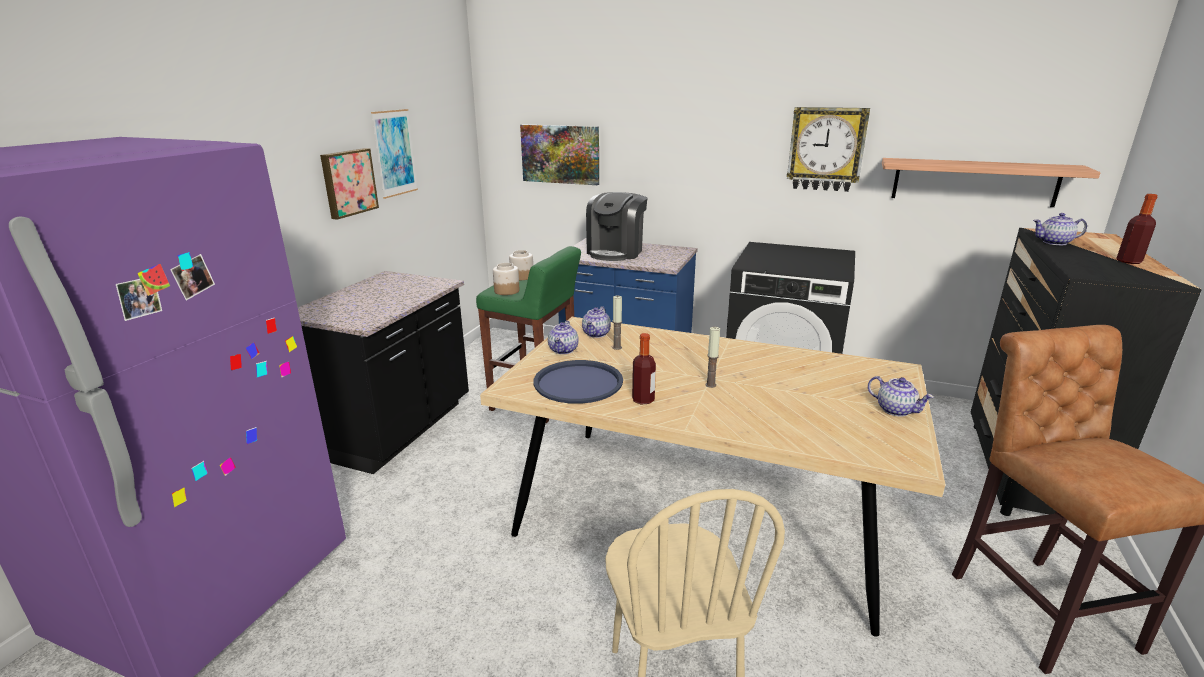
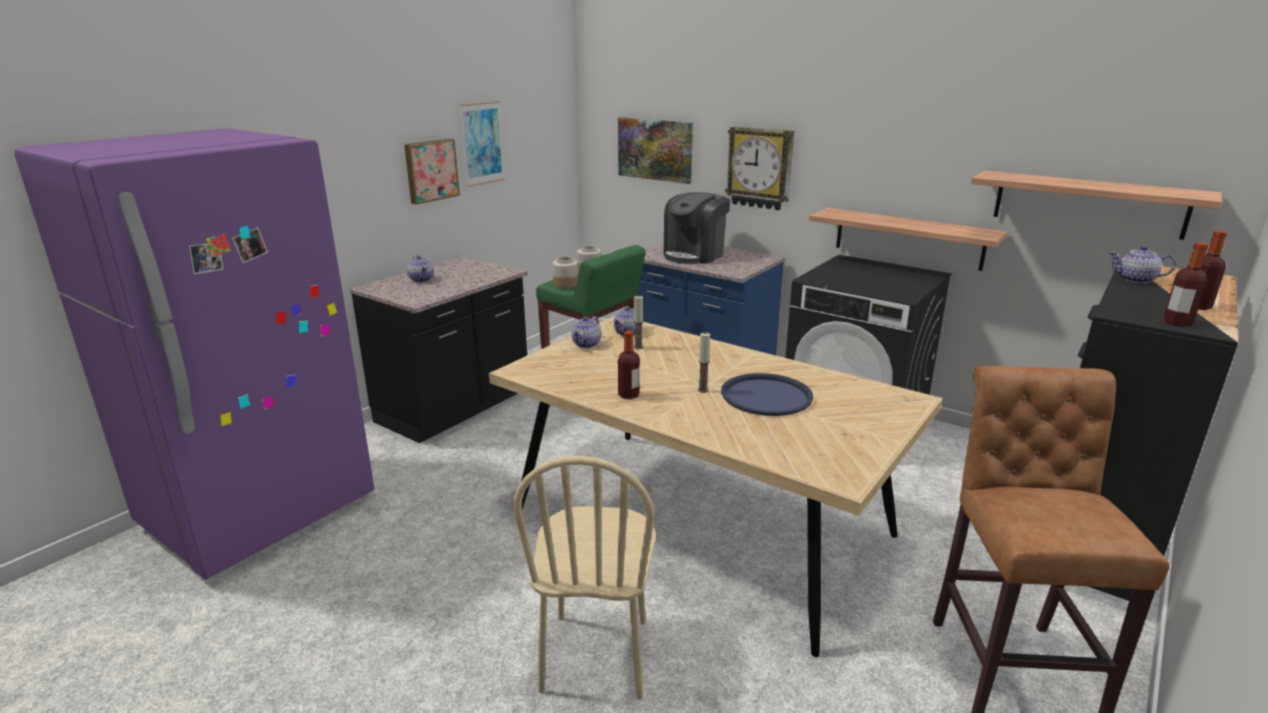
camera: 15 degrees right, 0 degrees up
blue tray [533,360,623,404] -> blue tray moved to [721,373,813,416]
wall clock [787,107,870,192] -> wall clock moved to [725,126,794,210]
teapot [868,376,934,417] -> teapot moved to [407,255,434,282]
none -> shelf [809,208,1007,271]
none -> bottle [1163,242,1208,326]

